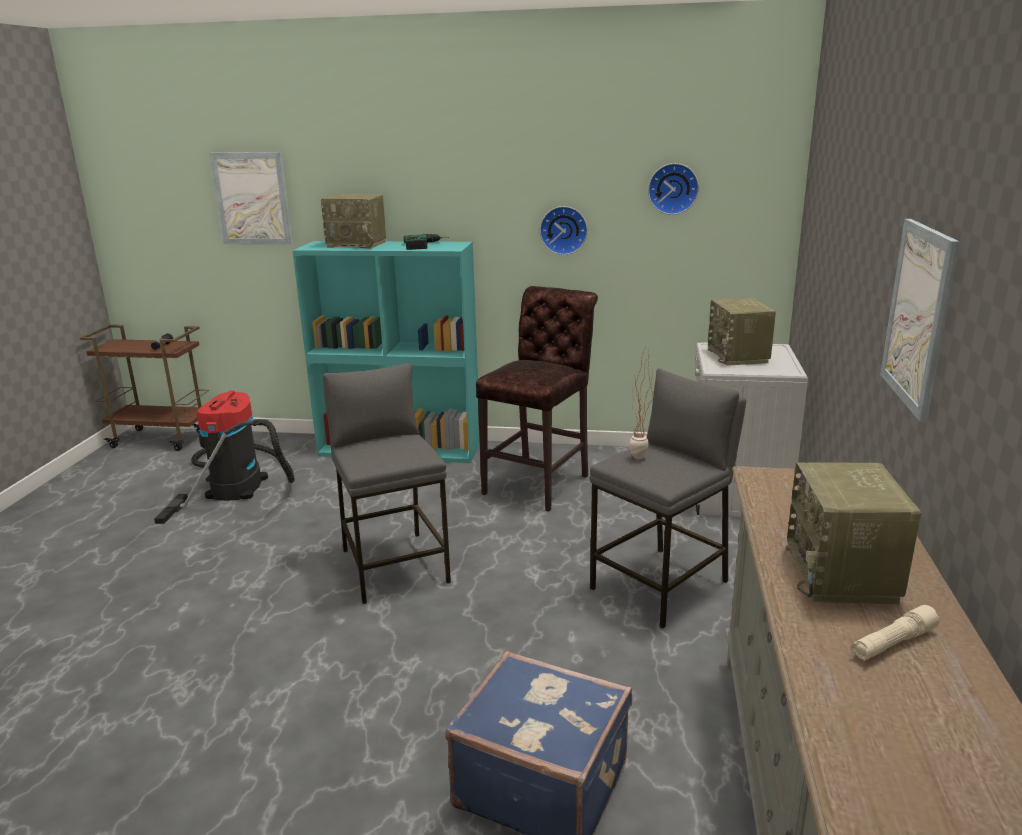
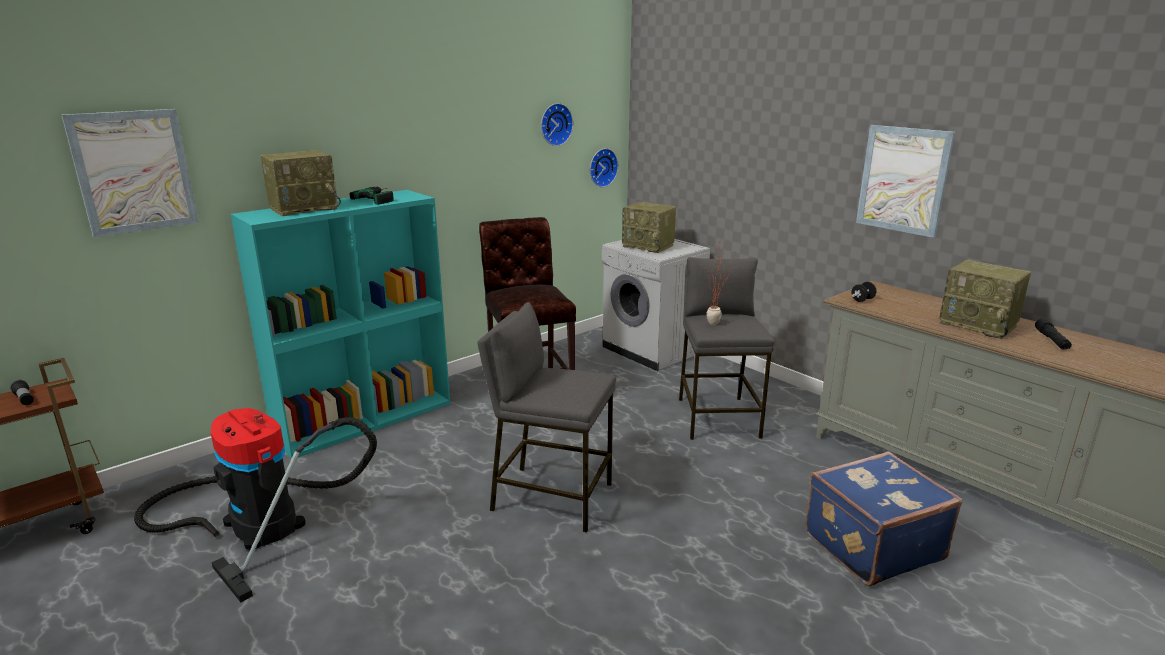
camera: 50 degrees left, 0 degrees up
wall clock [540,206,588,255] -> wall clock moved to [590,148,618,187]
beige flashlight [851,605,940,661] -> black flashlight [1035,318,1072,350]
none -> black dumbbell [851,282,876,302]

